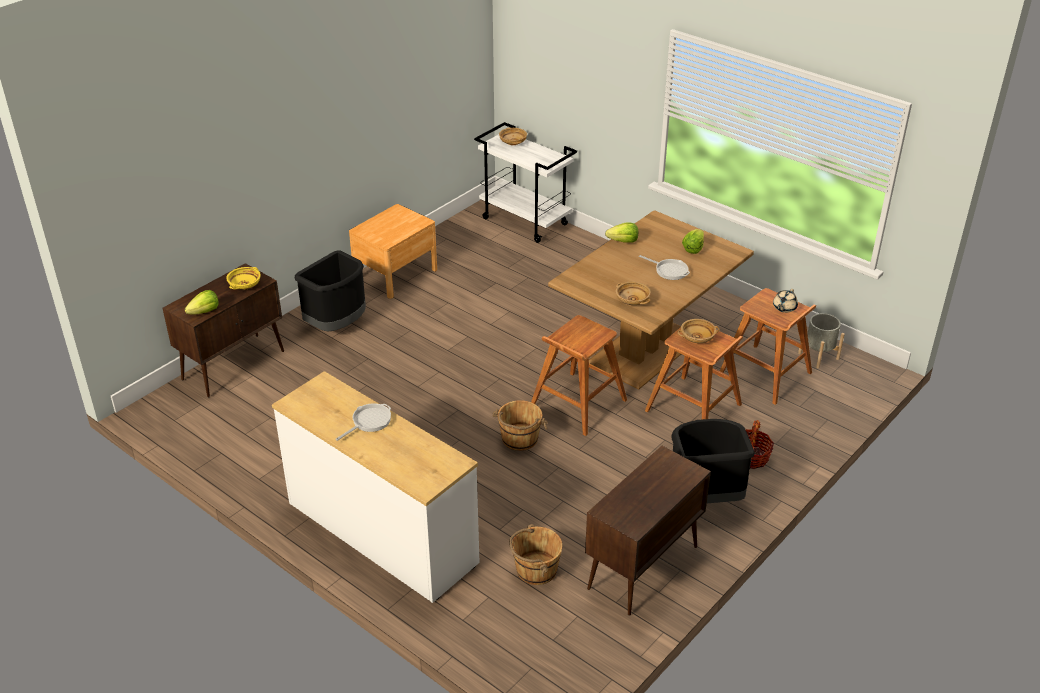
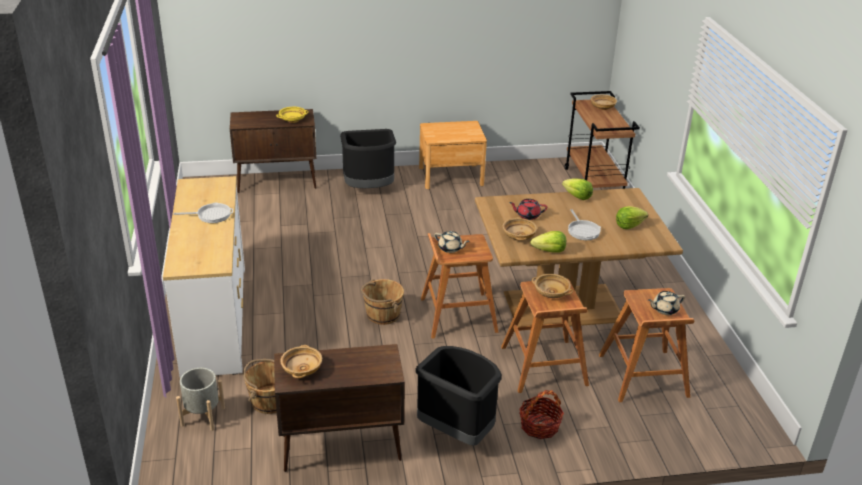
camera: 40 degrees right, 5 degrees down
lettuce [185,290,219,314] -> lettuce moved to [530,231,566,252]
white cart [474,122,577,243] -> brown cart [565,91,640,189]
grey planter [798,313,845,368] -> grey planter moved to [176,368,225,431]
none -> beige bowl [280,345,322,378]
none -> beige teapot [434,231,470,253]
none -> red teapot [509,199,547,220]

